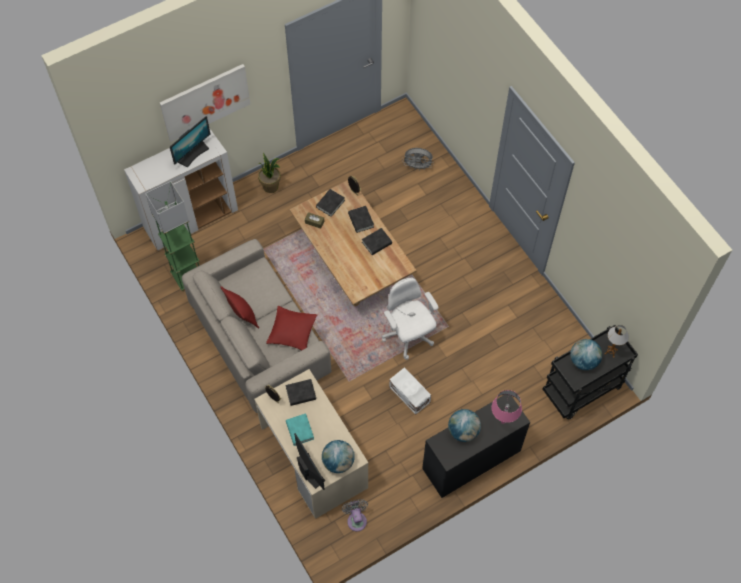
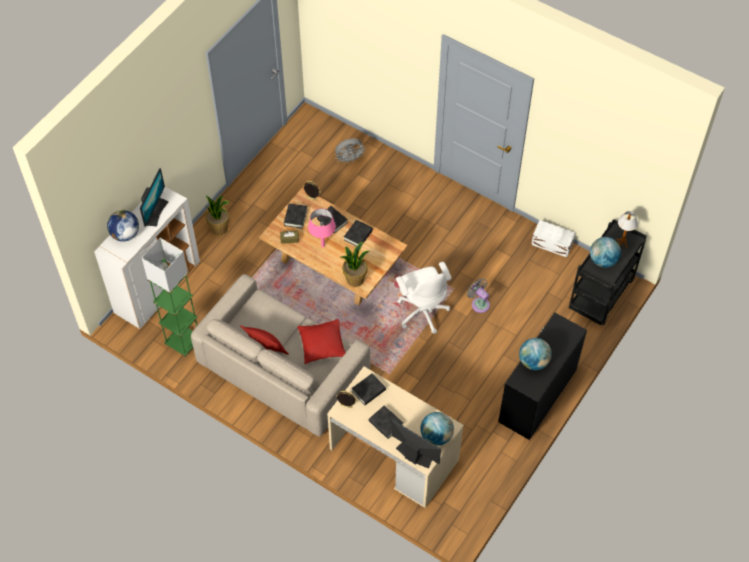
camera: 25 degrees left, 5 degrees down
picture [160,64,250,142] -> none
turquoise book [286,413,314,446] -> black book [369,406,403,439]
grey fan [342,499,368,531] -> grey fan moved to [467,278,490,313]
white office chair [382,278,439,360] -> white office chair turned 150 degrees counterclockwise [396,262,451,334]
white storage box [389,367,431,415] -> white storage box moved to [531,220,576,257]
pink table lamp [492,390,522,424] -> pink table lamp moved to [308,208,336,247]
none -> globe [107,210,139,242]
none -> potted plant [340,242,370,287]

